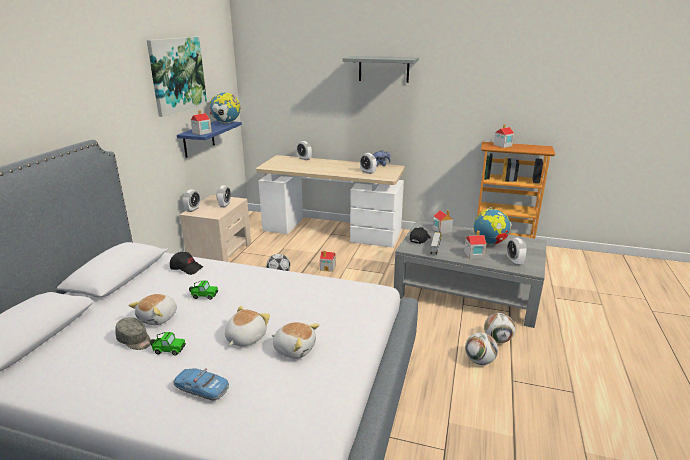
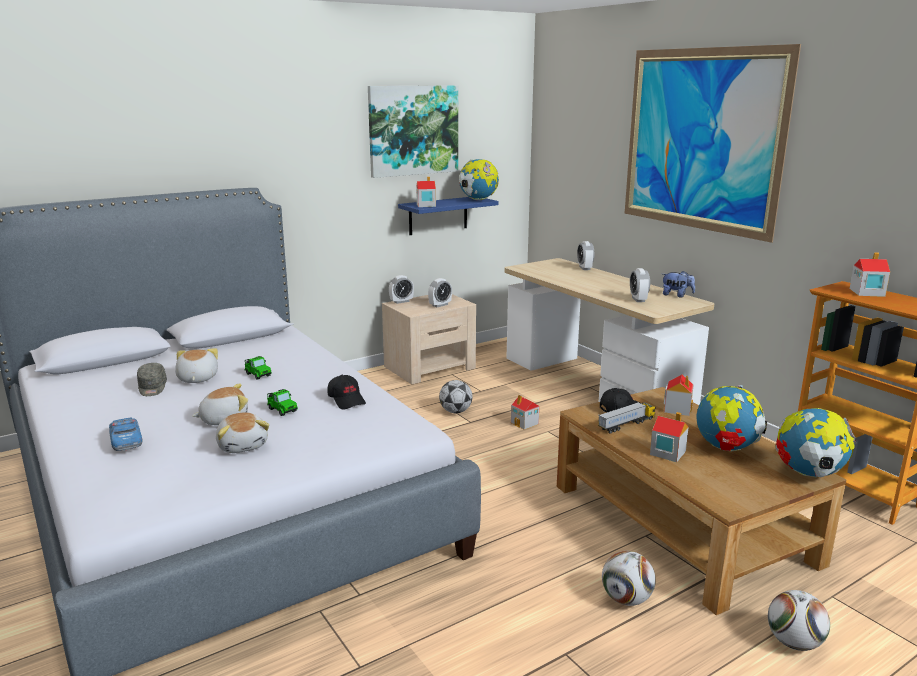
camera: 40 degrees right, 5 degrees down
plush toy [129,294,177,326] -> plush toy turned 105 degrees clockwise [175,348,218,383]
toy car [150,332,186,356] -> toy car moved to [267,389,298,416]
black cap [170,252,203,275] -> black cap moved to [328,375,366,409]
grey shelf [343,56,419,83] -> picture [625,44,801,243]
grey coffee table [394,220,547,328] -> brown coffee table [557,387,846,615]
football [465,332,498,365] -> football moved to [768,590,830,651]
alarm clock [507,238,527,265] -> none
none -> globe [775,408,856,477]

